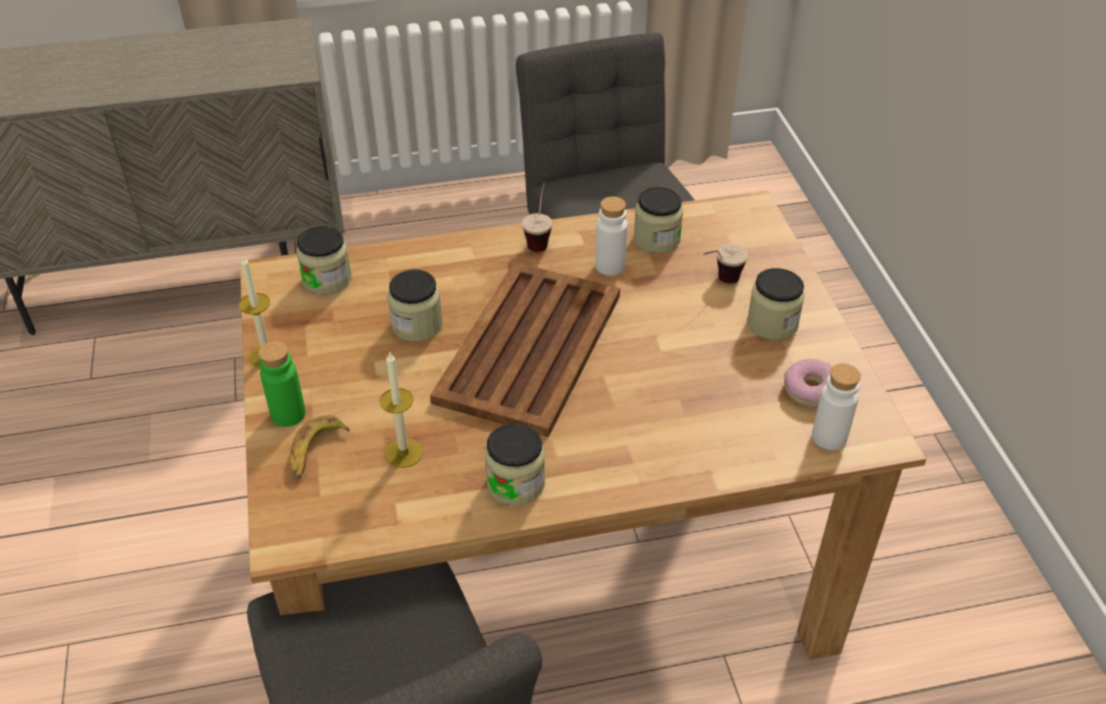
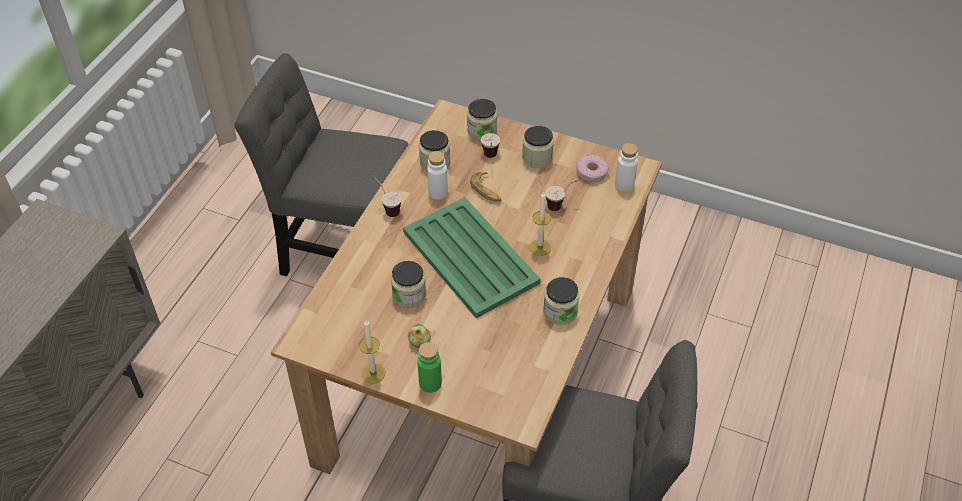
camera: 55 degrees left, 5 degrees up
banana [290,415,350,479] -> banana moved to [470,172,502,202]
jar [297,226,352,295] -> jar moved to [467,99,497,141]
candle [379,351,423,468] -> candle moved to [529,191,551,256]
brown tray [430,262,620,437] -> green tray [403,197,541,318]
none -> apple [408,324,431,348]
none -> cup [545,178,582,211]

